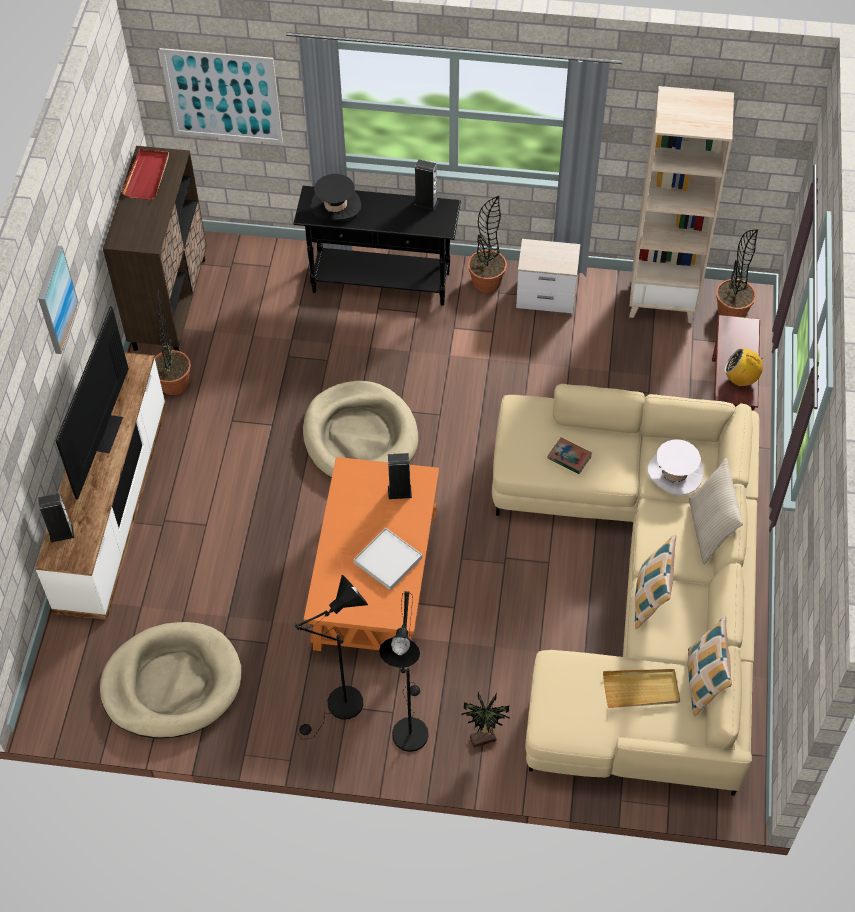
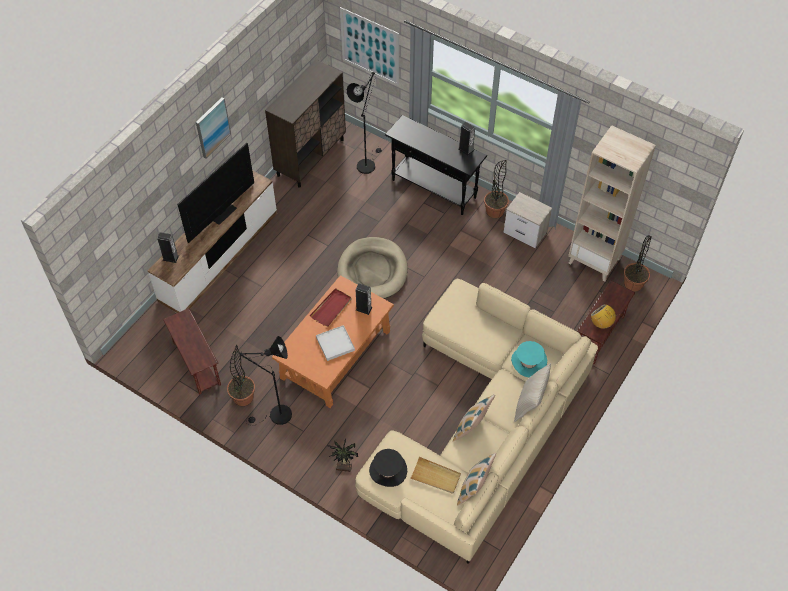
camera: 25 degrees right, 0 degrees up
beige dog bed [100,622,241,739] -> brown side table [163,308,221,395]
red tray [121,149,169,200] -> red tray moved to [310,288,352,327]
potted plant [155,289,191,395] -> potted plant moved to [227,345,255,406]
black hat [310,174,362,221] -> black hat moved to [369,449,407,487]
black floor lamp [379,591,429,752] -> black floor lamp moved to [347,72,382,174]
book [547,437,592,474] -> none
white hat [647,439,703,495] -> turquoise hat [511,341,547,378]

